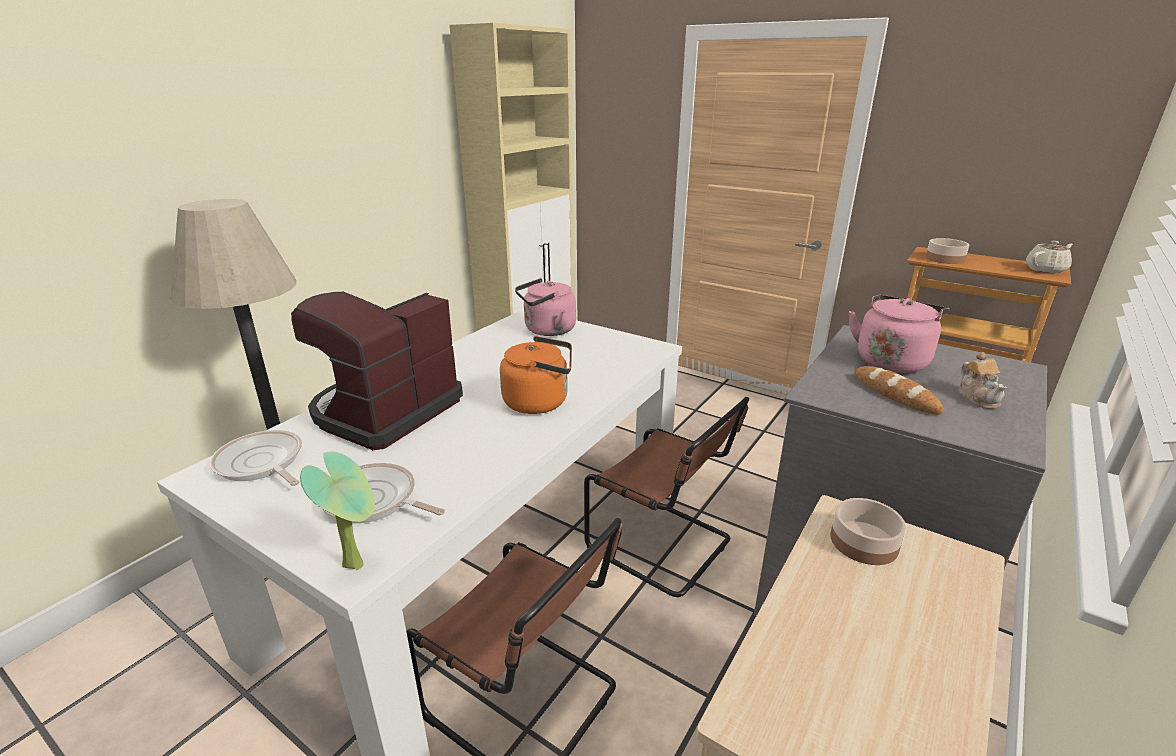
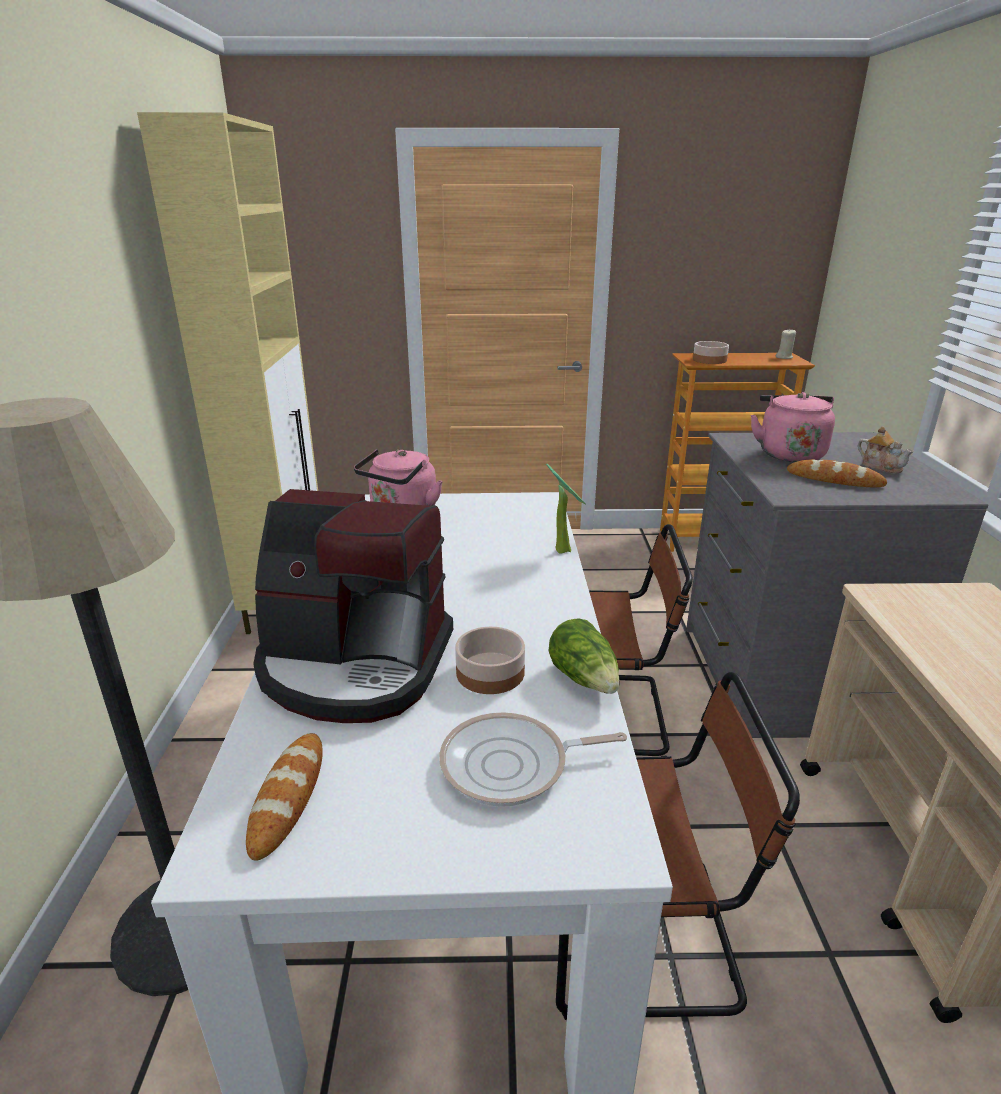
camera: 35 degrees left, 0 degrees up
frying pan [209,430,302,486] -> bread [246,733,323,861]
coffee machine [291,292,463,450] -> coffee machine turned 75 degrees counterclockwise [253,489,453,723]
potted plant [300,452,375,571] -> potted plant moved to [546,464,586,554]
orange kettle [500,336,572,414] -> none
bowl [830,498,906,565] -> bowl moved to [455,626,525,694]
beige teapot [1026,241,1073,273] -> beige candle [775,328,796,359]
none -> lettuce [549,619,620,694]

